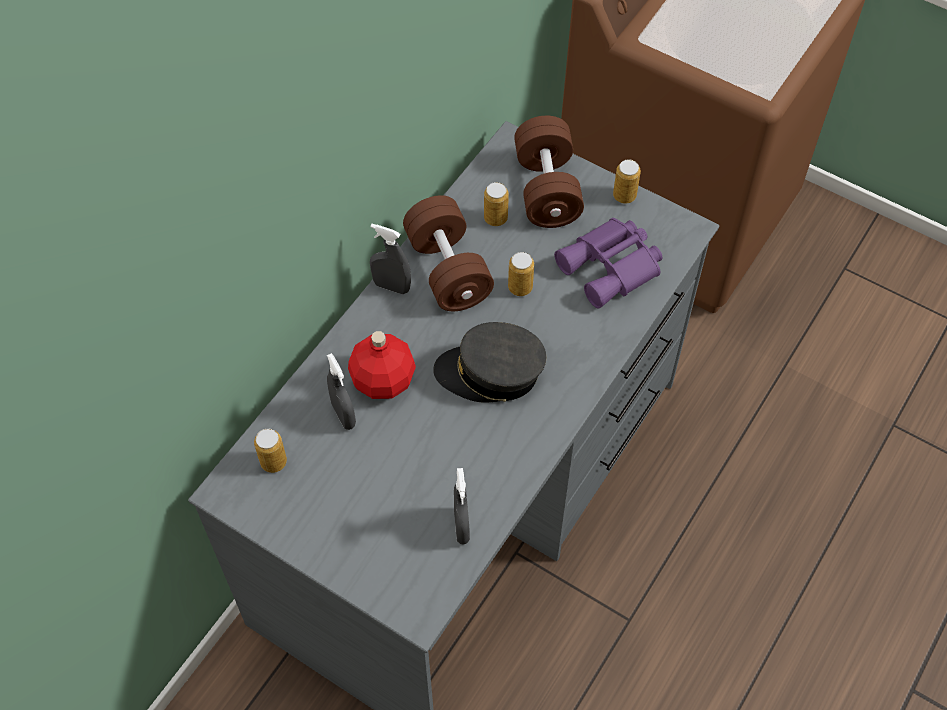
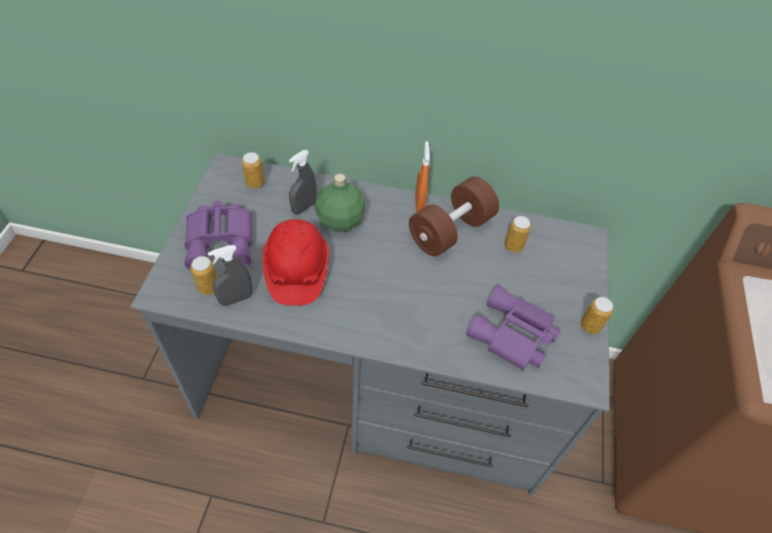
camera: 65 degrees right, 5 degrees down
red bottle [348,331,416,399] -> green bottle [315,174,366,232]
grey spray bottle [370,224,411,294] -> orange spray bottle [415,141,430,212]
grey cap [433,322,546,403] -> none
can [508,252,534,296] -> can moved to [190,256,217,295]
brown dumbbell [514,116,584,228] -> none
none -> purple binoculars [184,200,253,270]
none -> red hard hat [262,219,329,306]

